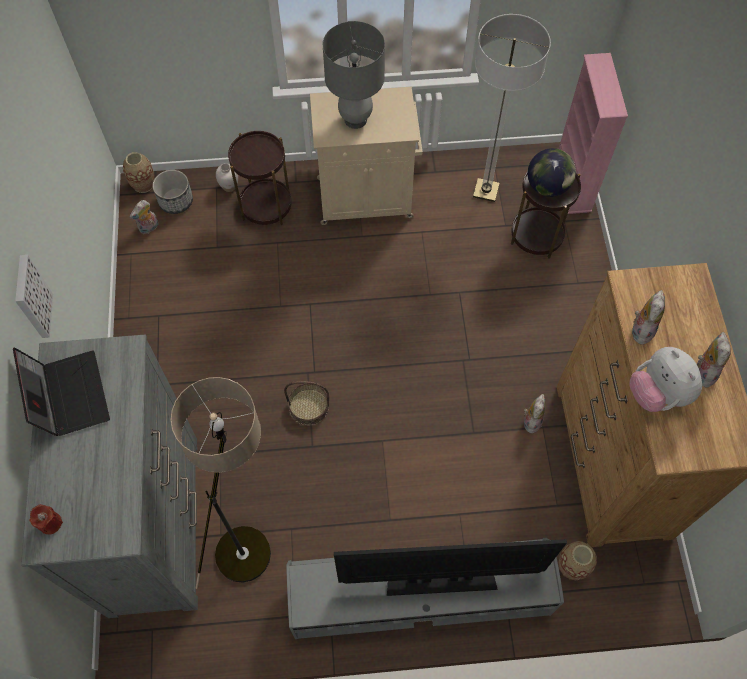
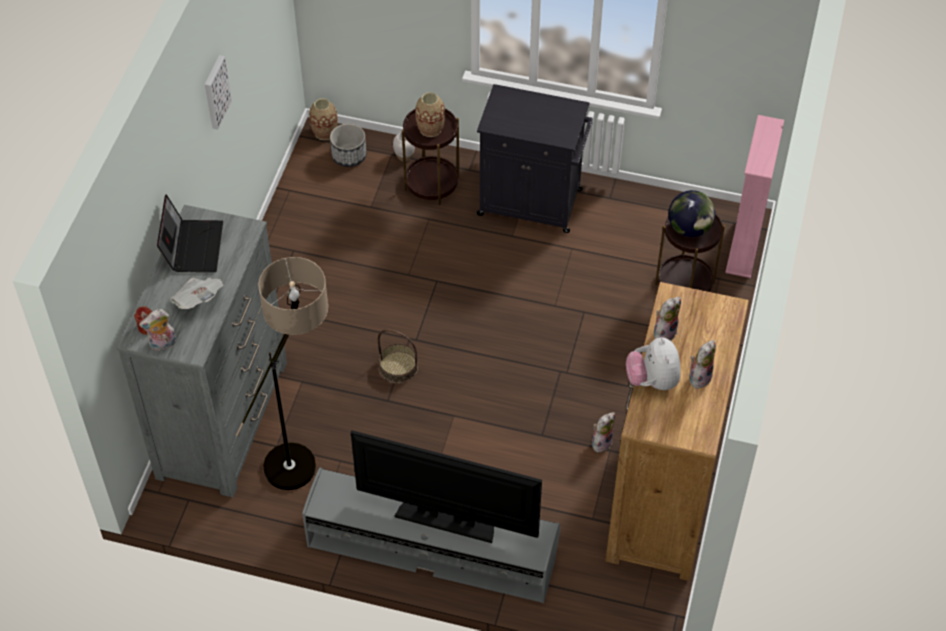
camera: 20 degrees right, 10 degrees down
picture [15,255,53,338] -> picture moved to [205,55,232,129]
plush toy [130,200,159,234] -> plush toy moved to [139,309,176,351]
beige cabinet [310,87,423,225] -> black cabinet [477,84,592,233]
grey table lamp [323,21,385,129] -> none
floor lamp [473,14,551,202] -> none
vase [558,541,597,580] -> vase moved to [415,92,445,137]
none -> newspaper [170,278,224,309]

